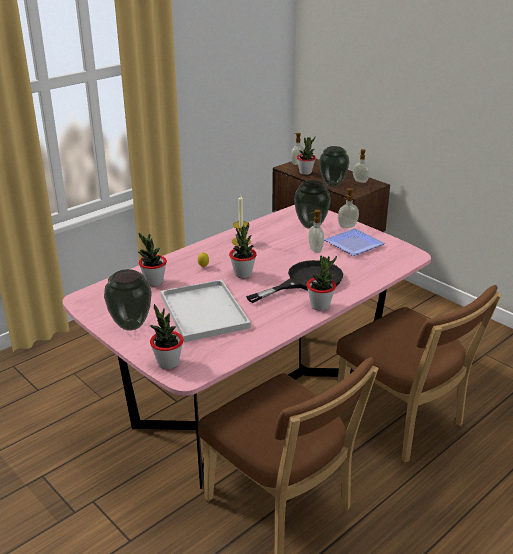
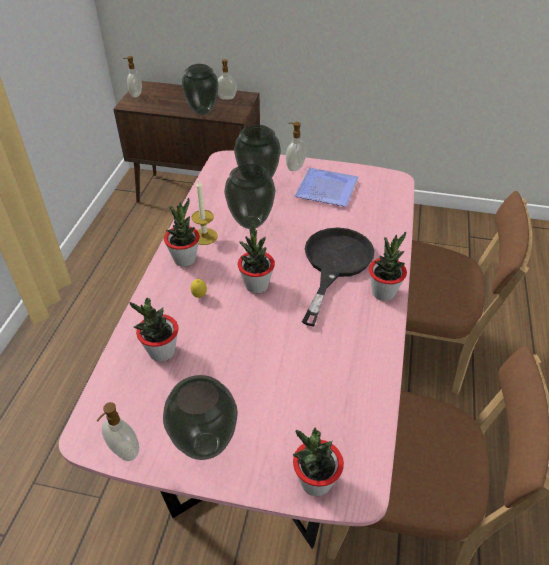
camera: 35 degrees left, 15 degrees up
white tray [161,279,251,342] -> none
potted plant [297,137,316,175] -> potted plant moved to [164,198,200,267]
soap dispenser [309,210,324,253] -> soap dispenser moved to [97,402,139,461]
none -> vase [224,163,275,229]

